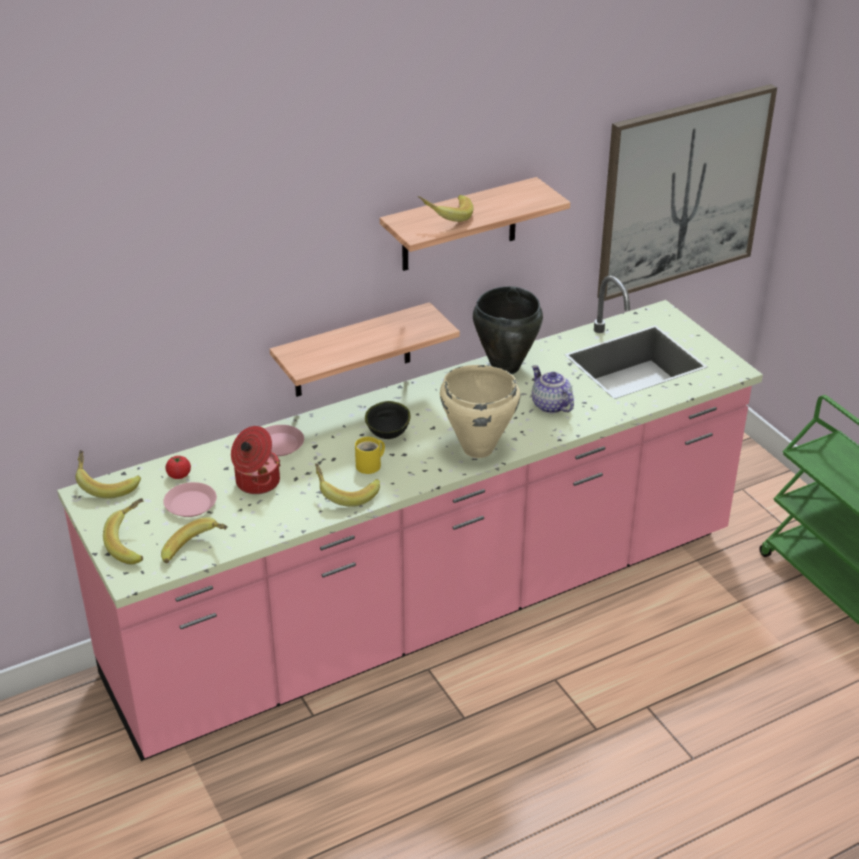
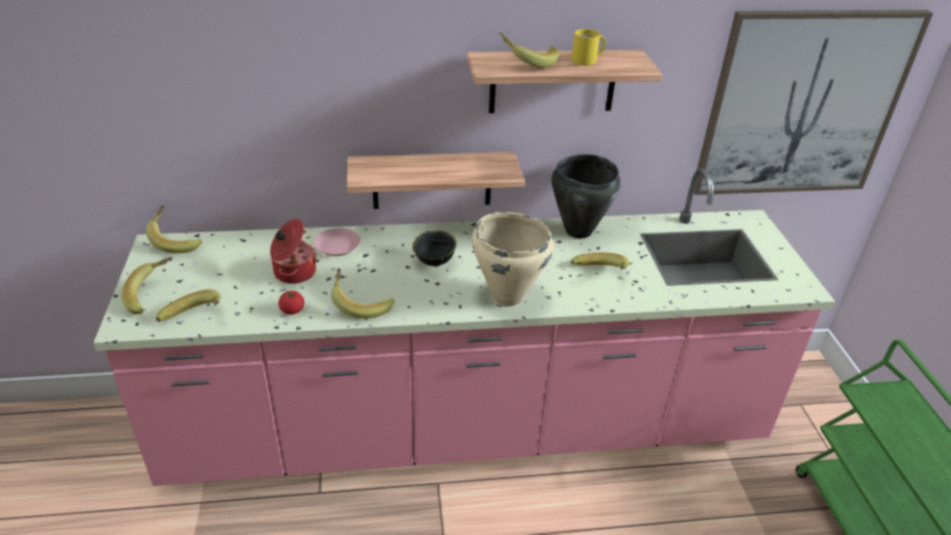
camera: 20 degrees right, 0 degrees up
pink plate [163,482,217,517] -> none
tomato [165,456,191,479] -> tomato moved to [278,291,304,315]
yellow mug [355,437,385,474] -> yellow mug moved to [571,29,605,66]
teapot [532,365,574,413] -> banana [571,253,630,270]

